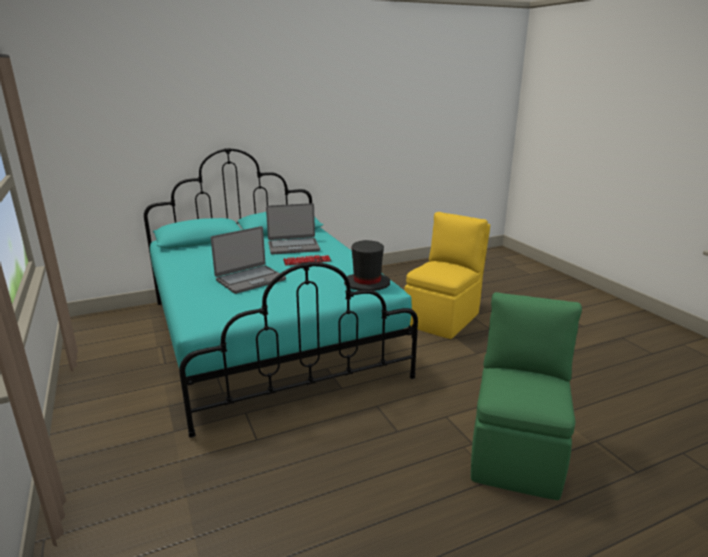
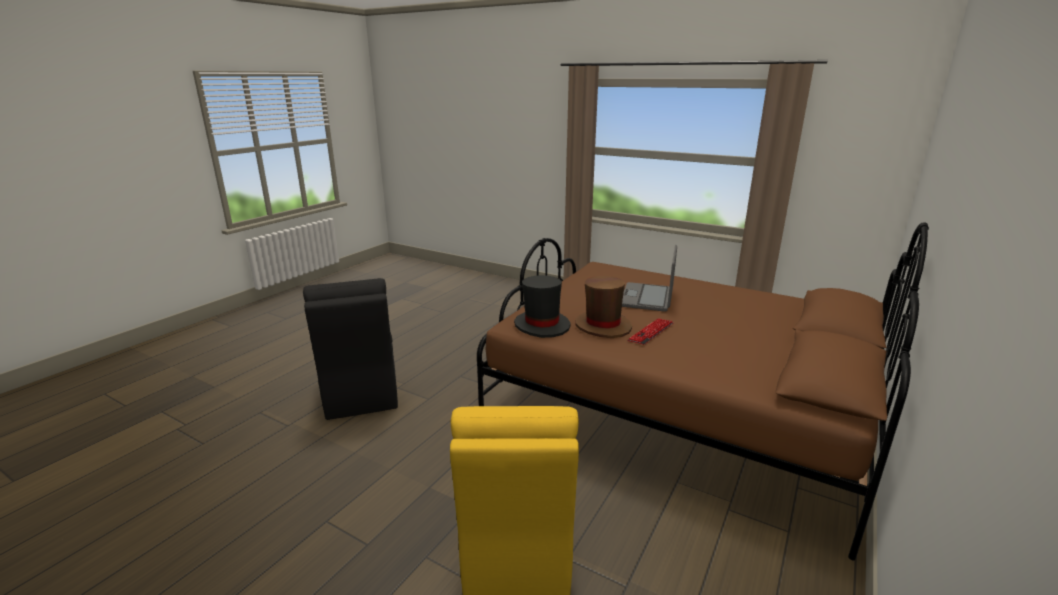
camera: 145 degrees right, 0 degrees up
turquoise bed [144,148,418,438] -> brown bed [477,222,929,561]
laptop [266,203,320,255] -> none
green chair [471,292,582,500] -> black chair [303,278,398,420]
none -> brown hat [576,276,632,338]

